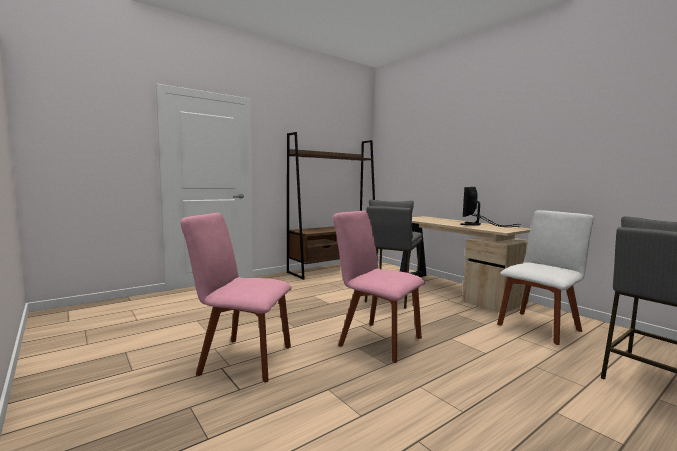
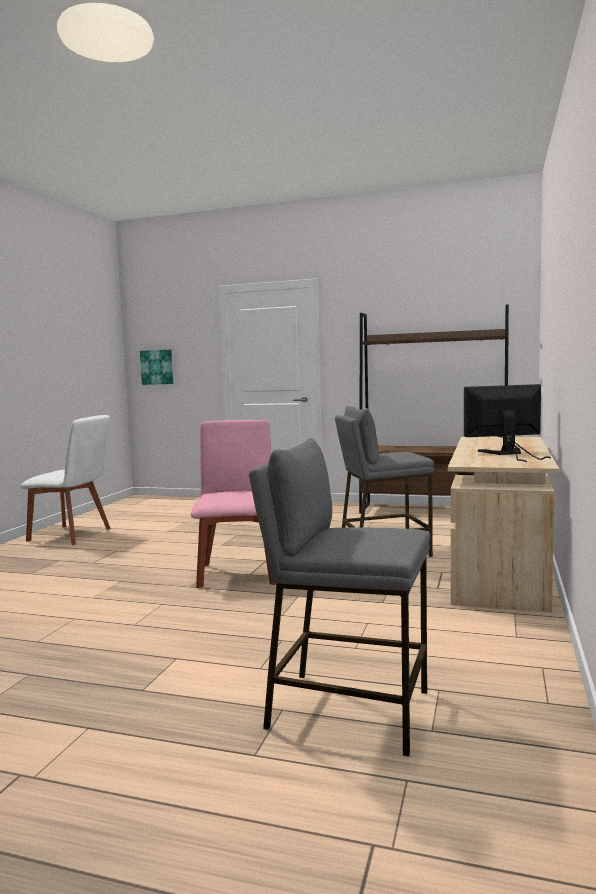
camera: 55 degrees right, 0 degrees up
pink chair [180,213,292,383] -> none
white chair [497,210,594,345] -> white chair moved to [21,415,111,545]
none -> picture [140,349,173,385]

